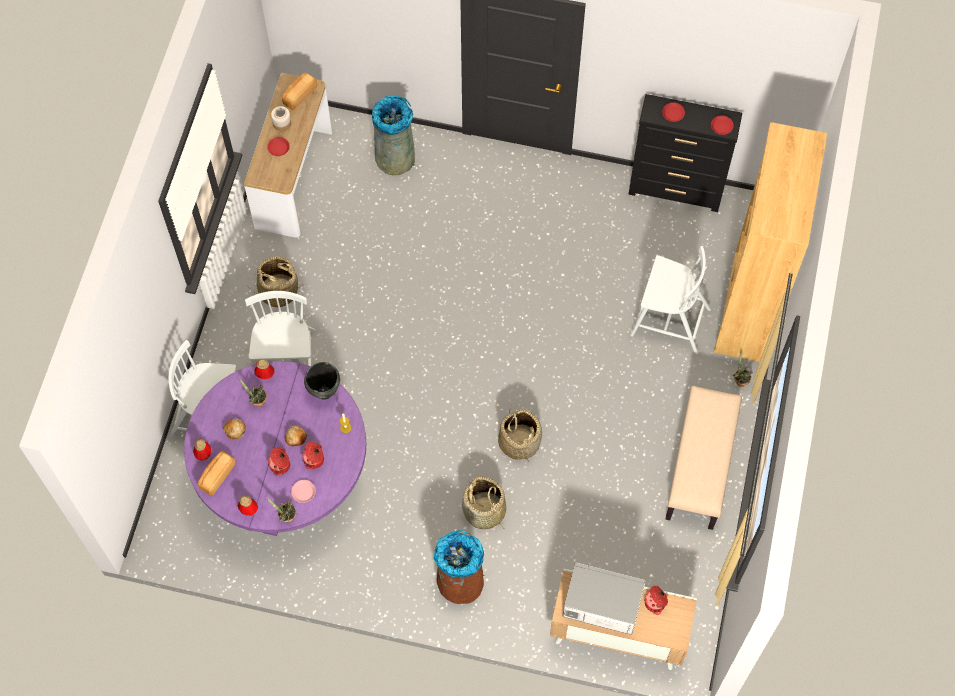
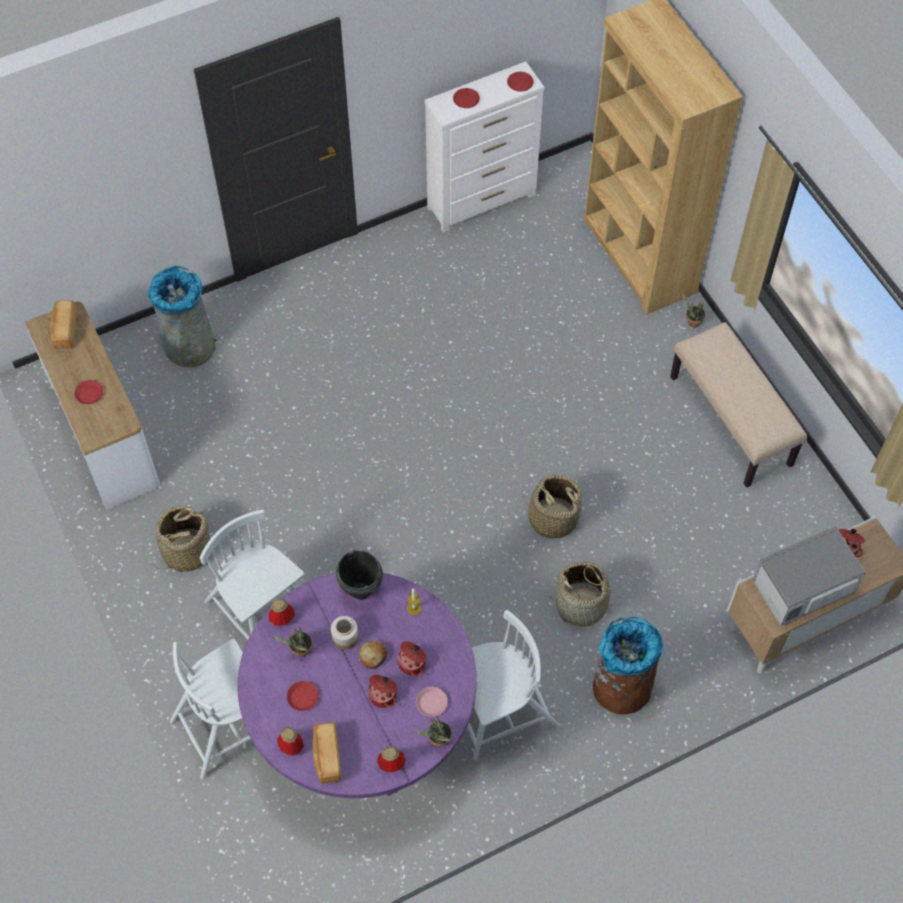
camera: 40 degrees left, 5 degrees down
bread [223,419,246,440] -> red plate [287,681,319,711]
jar [271,106,291,131] -> jar moved to [331,616,359,650]
black dresser [629,94,742,212] -> white dresser [424,61,544,233]
white chair [630,246,711,354] -> white chair moved to [467,610,560,761]

